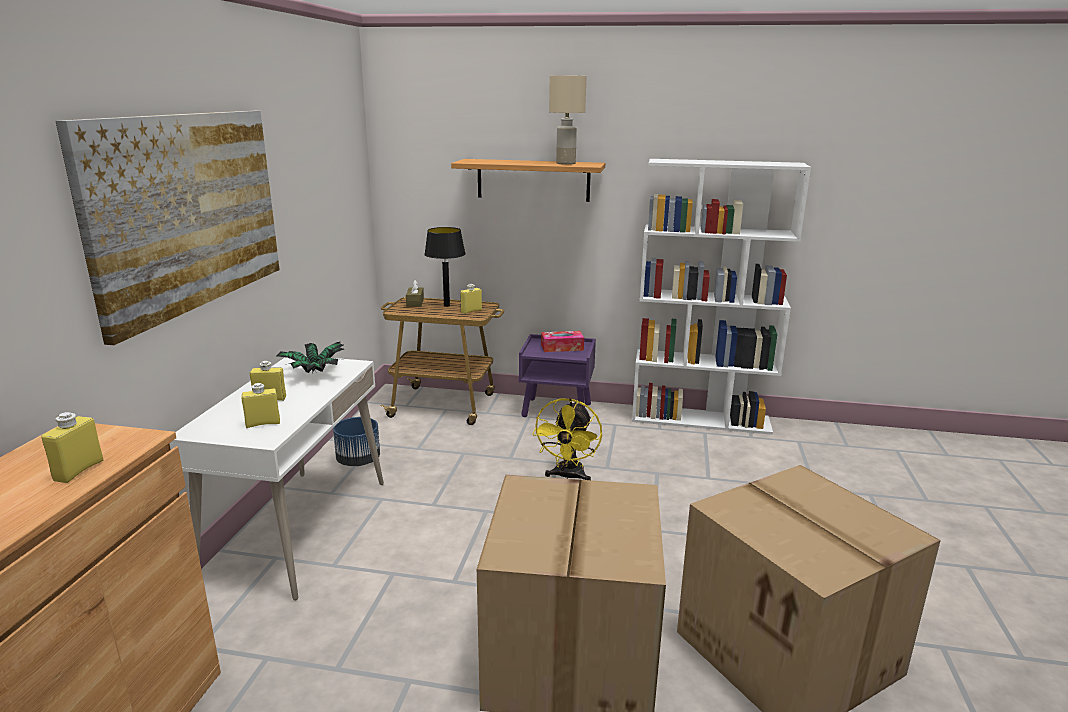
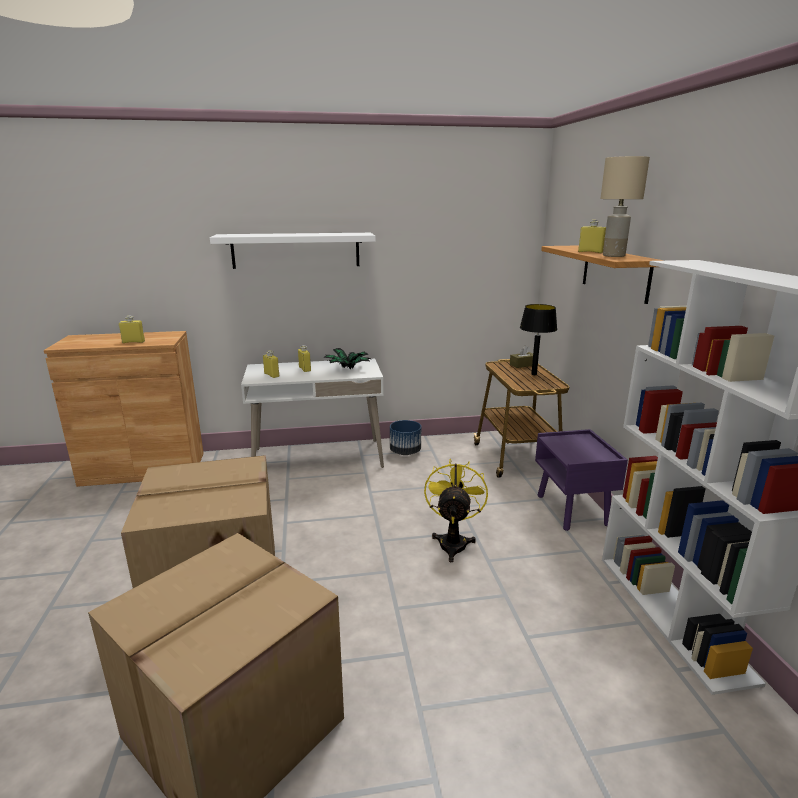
camera: 70 degrees right, 0 degrees up
picture [56,110,280,345] -> white shelf [210,233,376,269]
yellow bottle [460,284,482,314] -> yellow bottle moved to [578,220,606,253]
yellow fan [532,398,602,480] -> yellow fan turned 105 degrees clockwise [424,459,488,562]
tissue box [541,331,584,352] -> none

